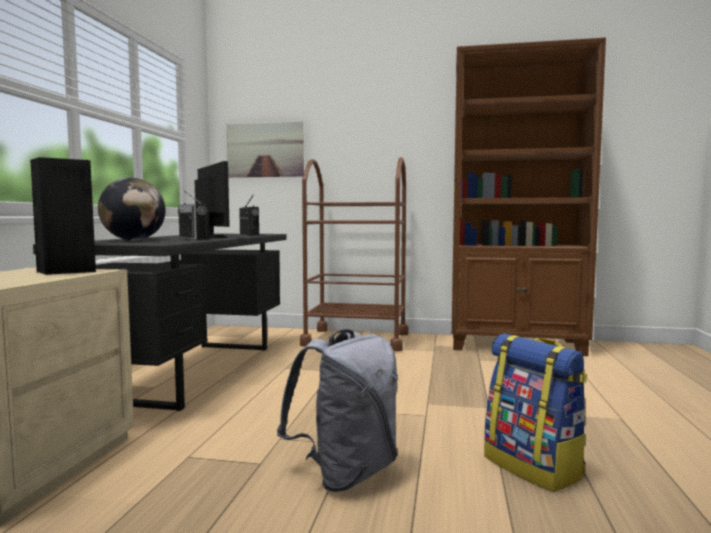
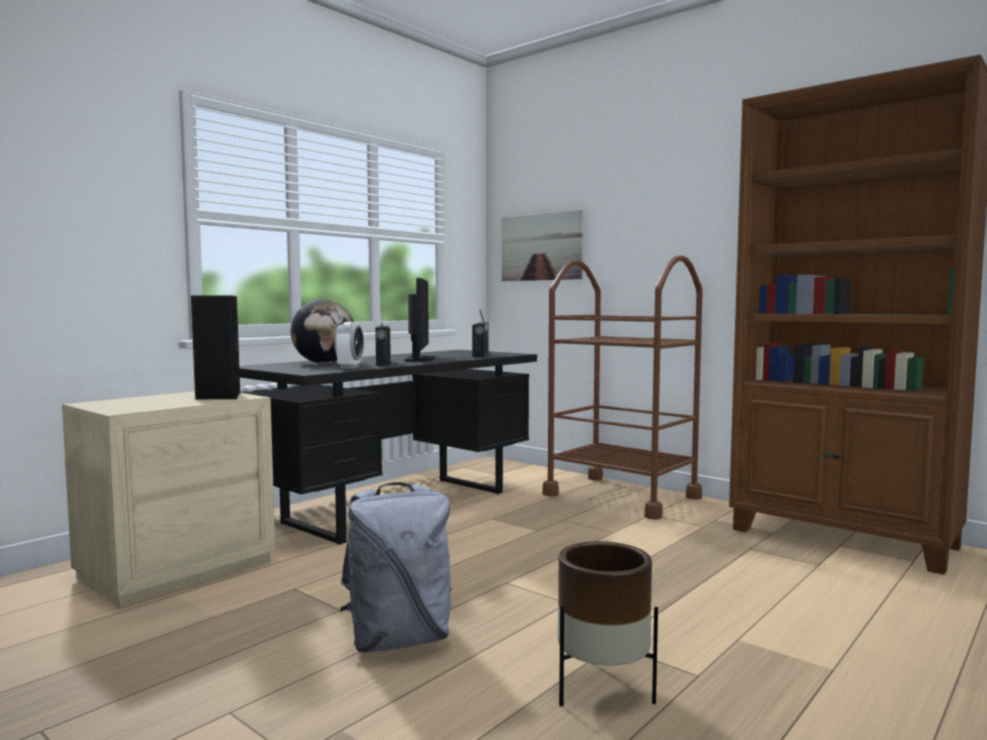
camera: 30 degrees right, 0 degrees up
backpack [484,334,587,492] -> brown planter [558,541,658,706]
none -> alarm clock [334,322,364,369]

